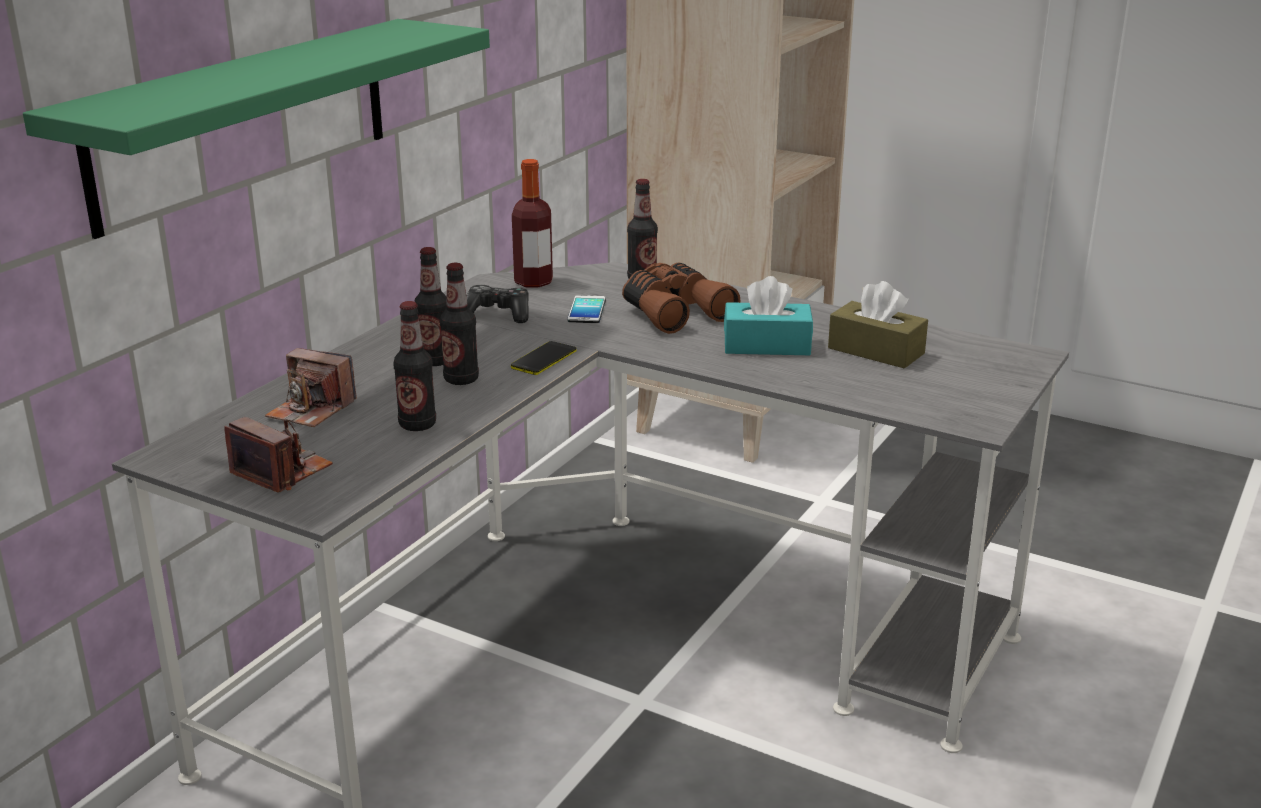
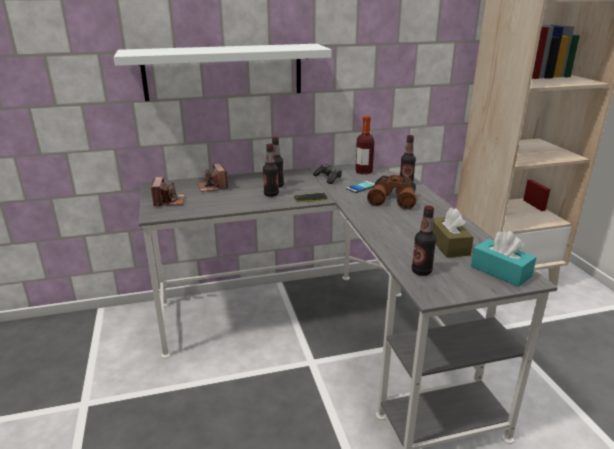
camera: 45 degrees right, 0 degrees up
green shelf [23,19,490,239] -> white shelf [114,44,332,101]
bottle [393,301,436,431] -> bottle moved to [412,206,436,276]
turquoise tissue box [724,276,813,355] -> turquoise tissue box moved to [471,231,537,287]

